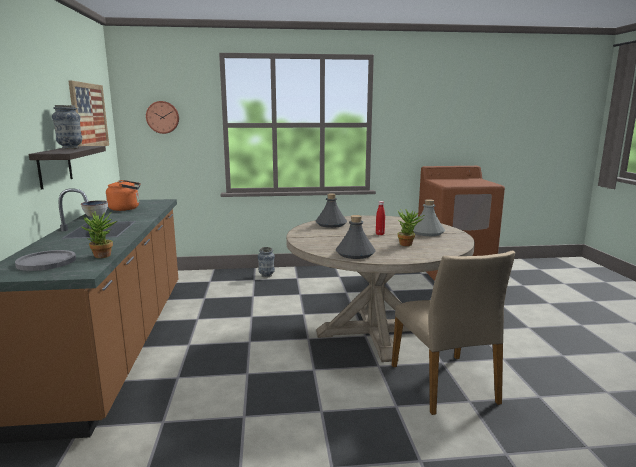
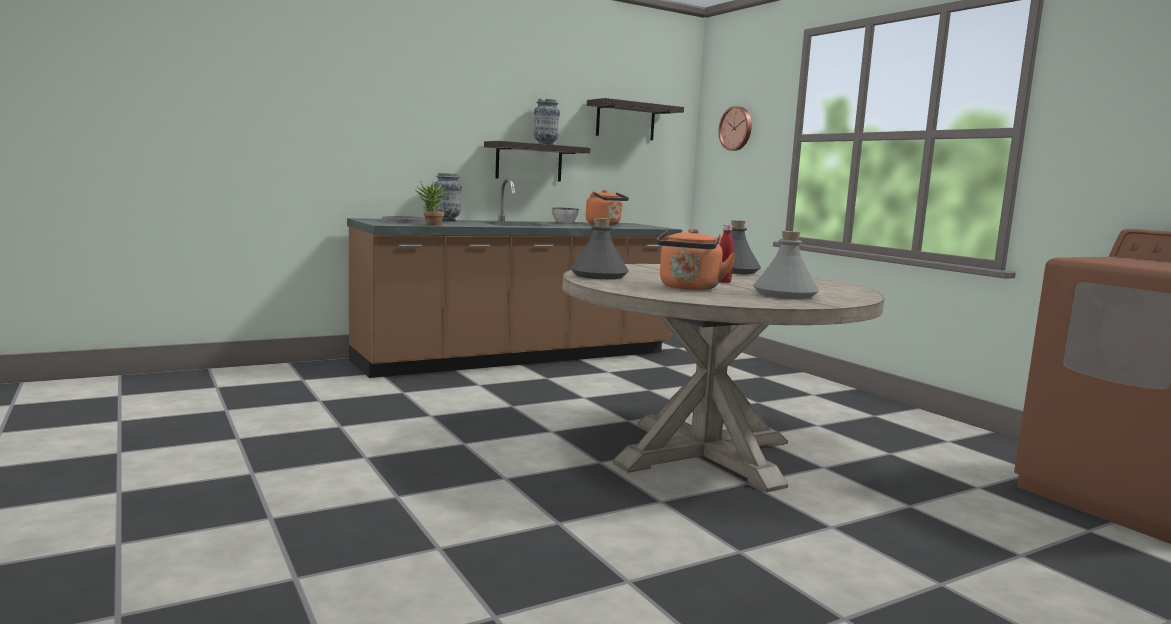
camera: 65 degrees right, 5 degrees down
picture [68,81,109,146] -> shelf [587,98,684,140]
vase [258,247,275,278] -> vase moved to [434,173,462,221]
beige chair [392,251,515,415] -> none
potted plant [397,209,424,246] -> orange kettle [656,228,736,290]

